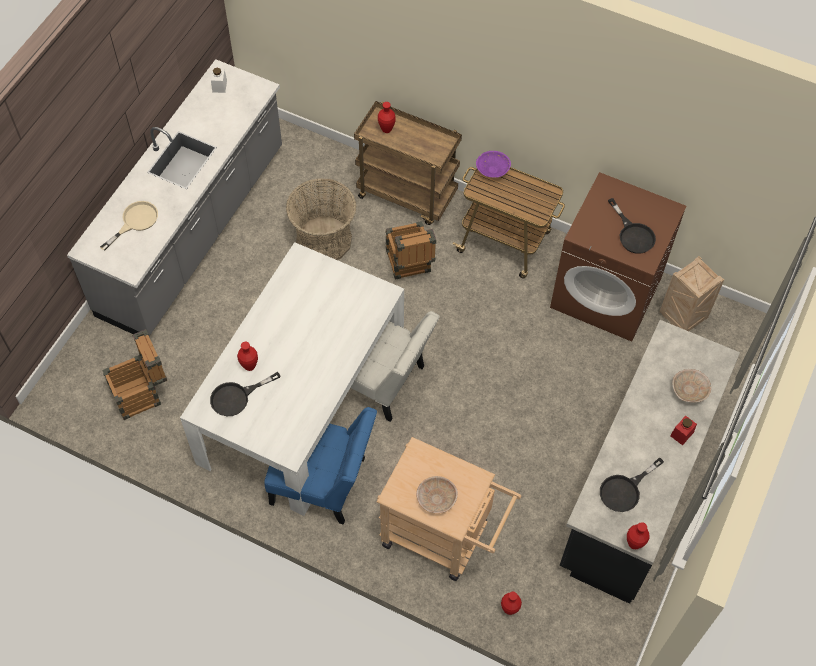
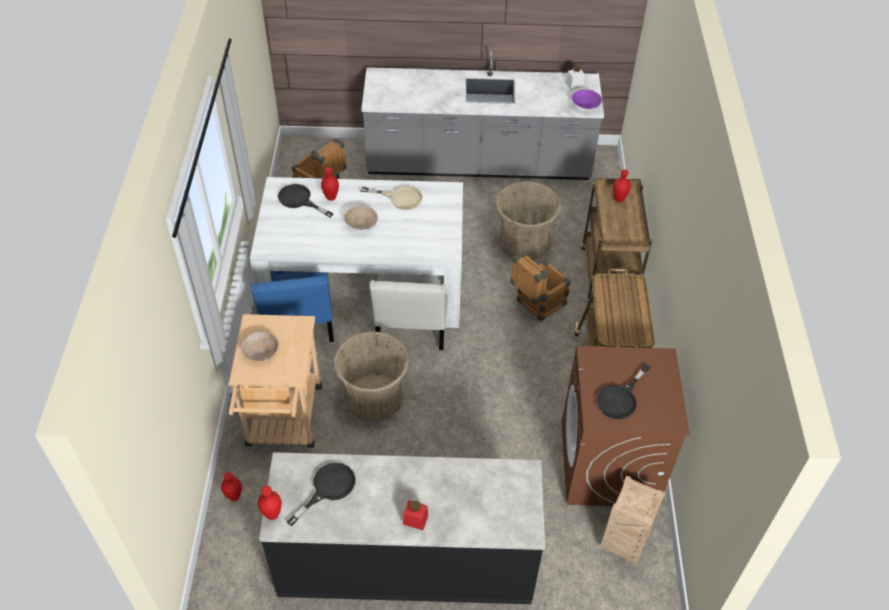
camera: 65 degrees right, 10 degrees down
beige frying pan [100,201,158,251] -> beige frying pan moved to [360,186,423,210]
purple bowl [476,151,511,178] -> purple bowl moved to [572,90,602,109]
black frying pan [600,457,664,512] -> black frying pan turned 105 degrees clockwise [286,463,355,526]
beige bowl [672,369,711,402] -> beige bowl moved to [344,205,378,230]
none -> basket [334,331,409,422]

